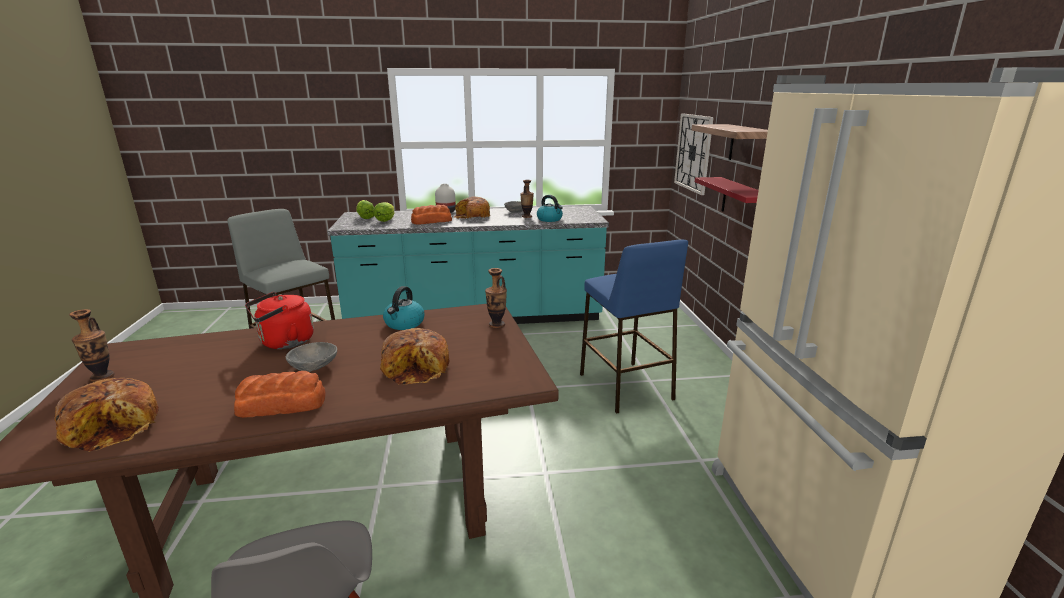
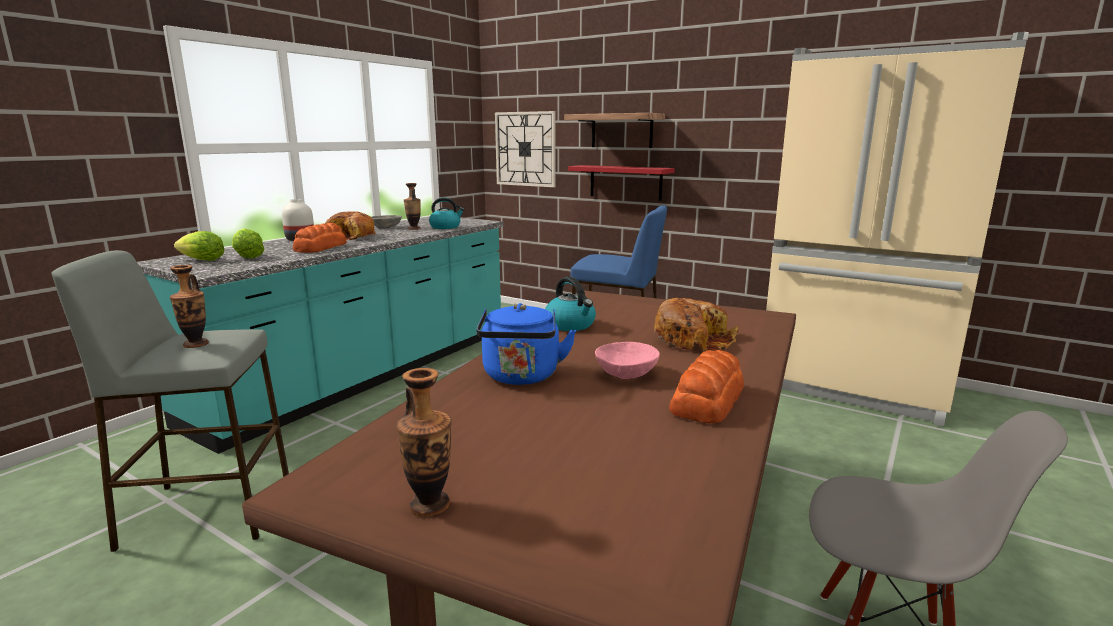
camera: 50 degrees left, 5 degrees down
bread [54,378,159,452] -> none
red kettle [245,292,314,349] -> blue kettle [476,303,576,385]
grey bowl [285,342,337,372] -> pink bowl [595,342,660,379]
vase [485,268,507,328] -> vase moved to [170,265,209,348]

